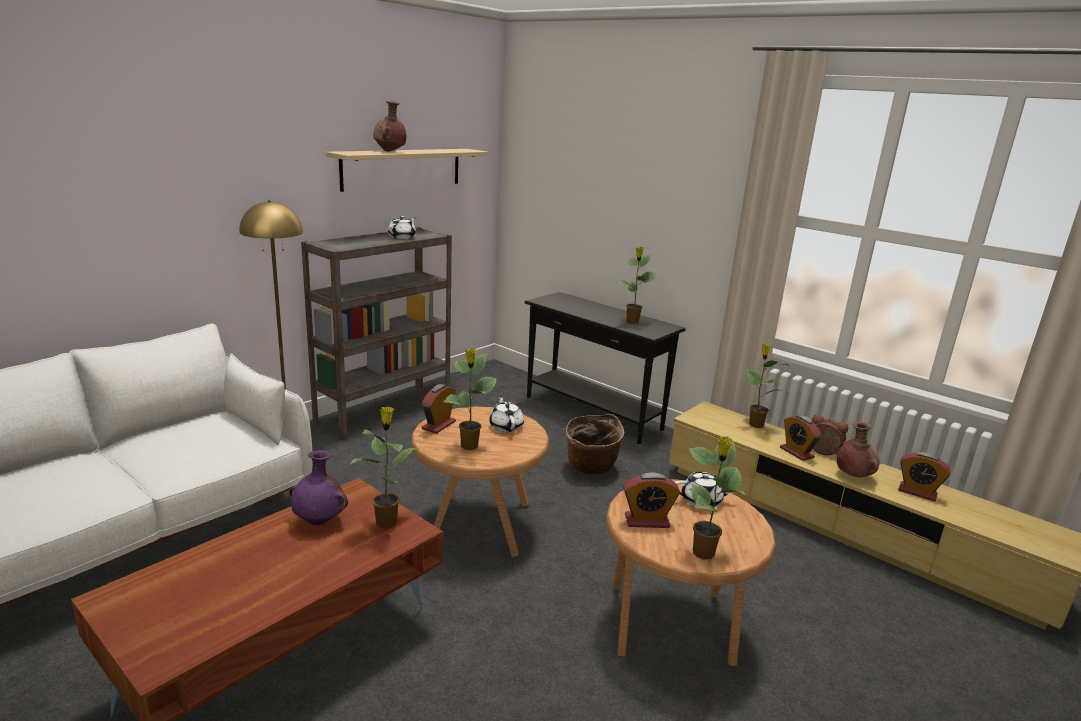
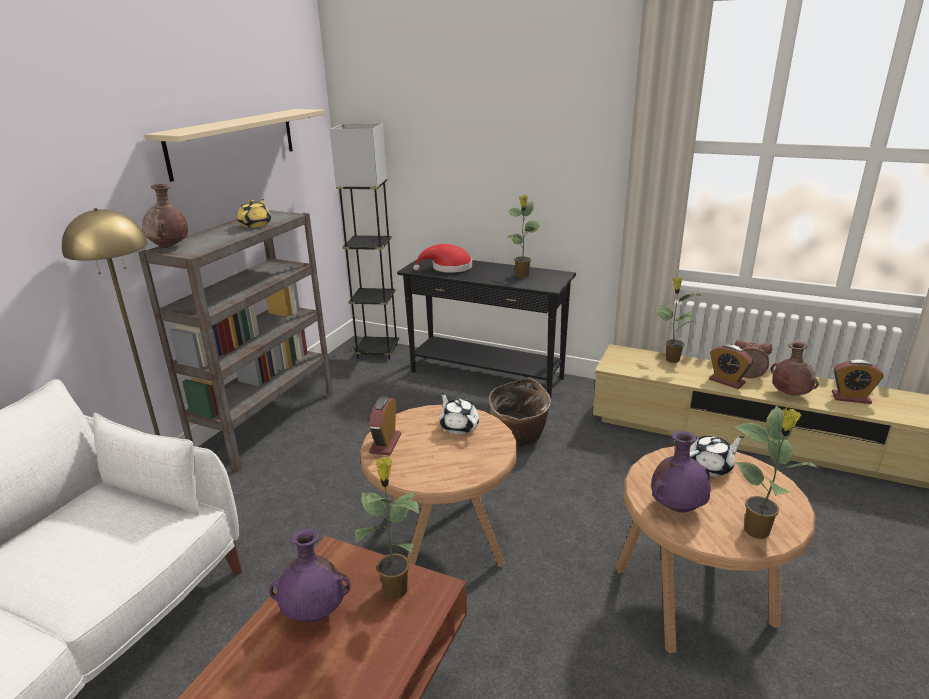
camera: 15 degrees left, 5 degrees up
brown vase [373,101,406,152] -> brown vase moved to [142,184,188,248]
white teapot [388,216,416,239] -> yellow teapot [237,199,271,228]
potted plant [443,348,497,450] -> none
alarm clock [623,472,680,528] -> purple vase [651,431,710,513]
none -> grey floor lamp [330,123,399,360]
none -> red hat [413,244,472,273]

